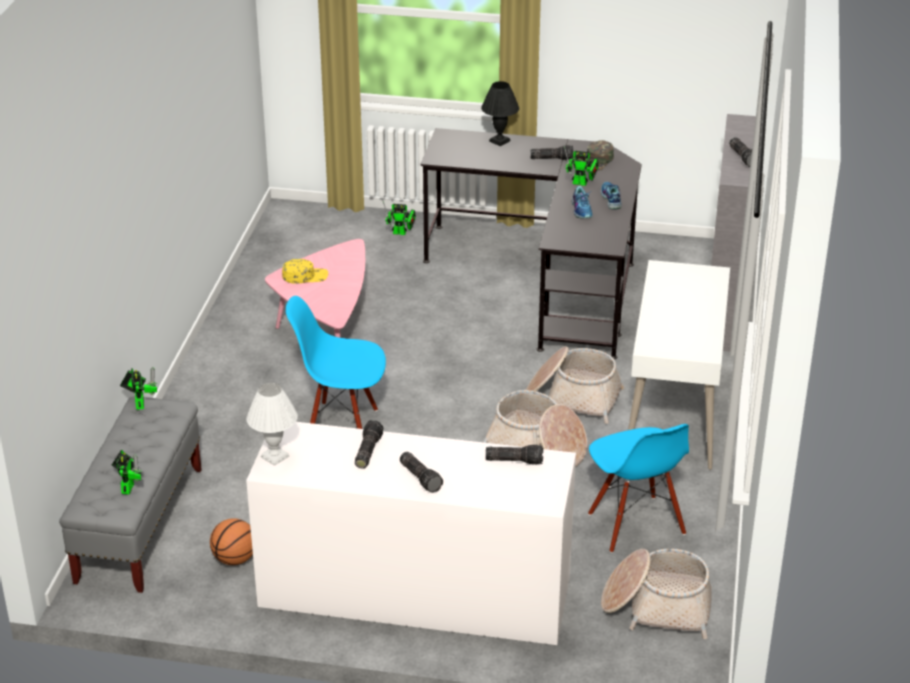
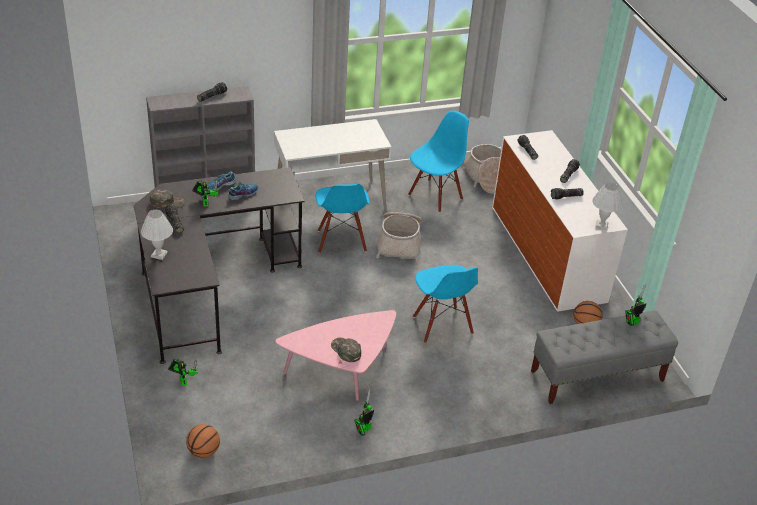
camera: 120 degrees left, 5 degrees up
toy robot [120,367,157,410] -> toy robot moved to [354,389,374,436]
yellow cap [282,259,328,284] -> green cap [331,338,361,362]
black table lamp [481,81,519,146] -> white table lamp [141,210,173,260]
basket [526,346,625,424] -> blue chair [316,184,369,253]
none -> basketball [186,424,220,458]

